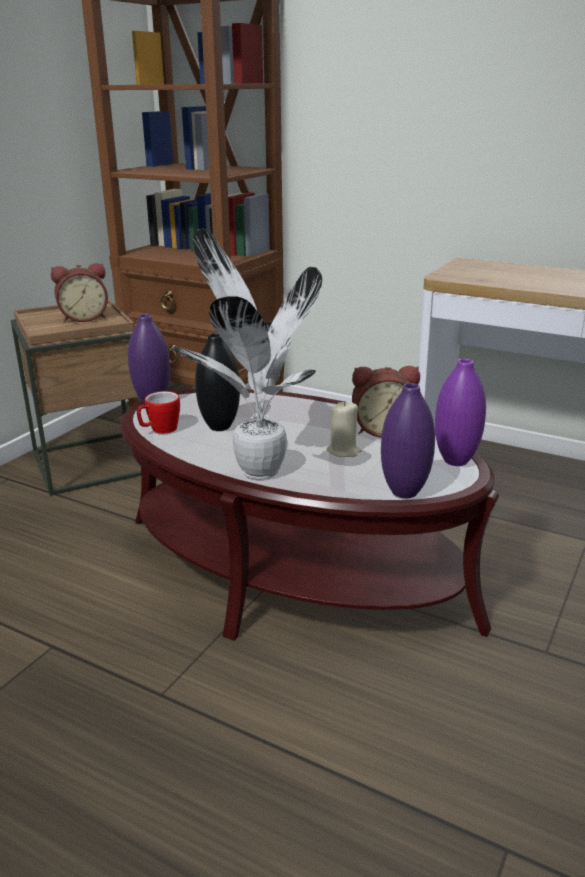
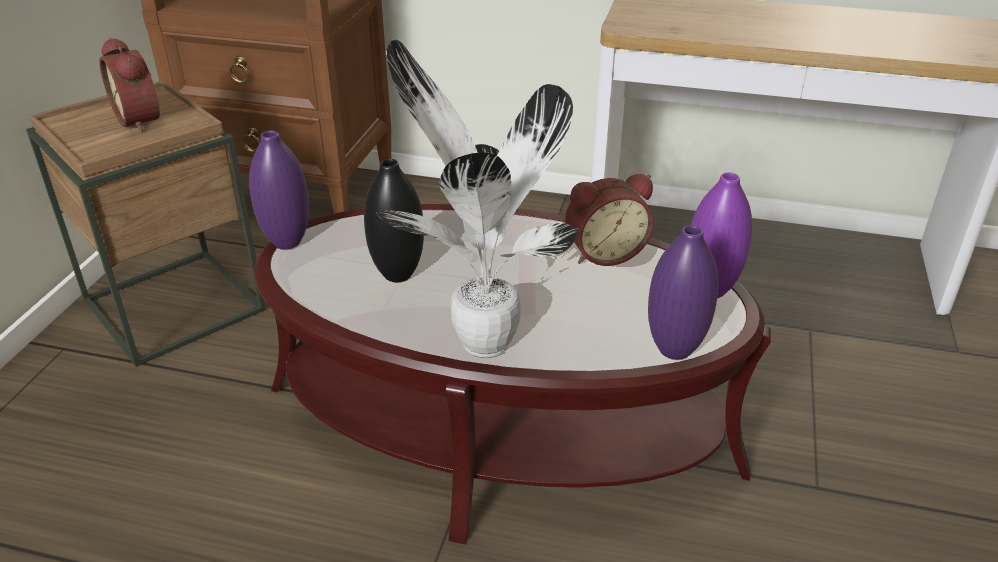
camera: 15 degrees left, 10 degrees up
alarm clock [51,263,108,322] -> alarm clock turned 90 degrees clockwise [99,37,160,132]
mug [137,391,180,434] -> none
beige candle [327,401,362,457] -> none

